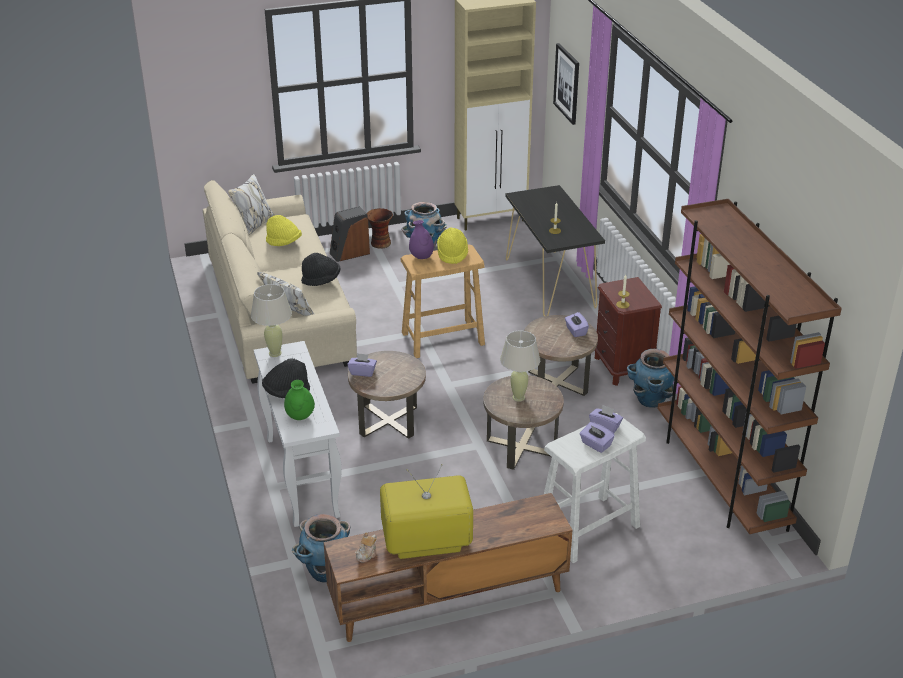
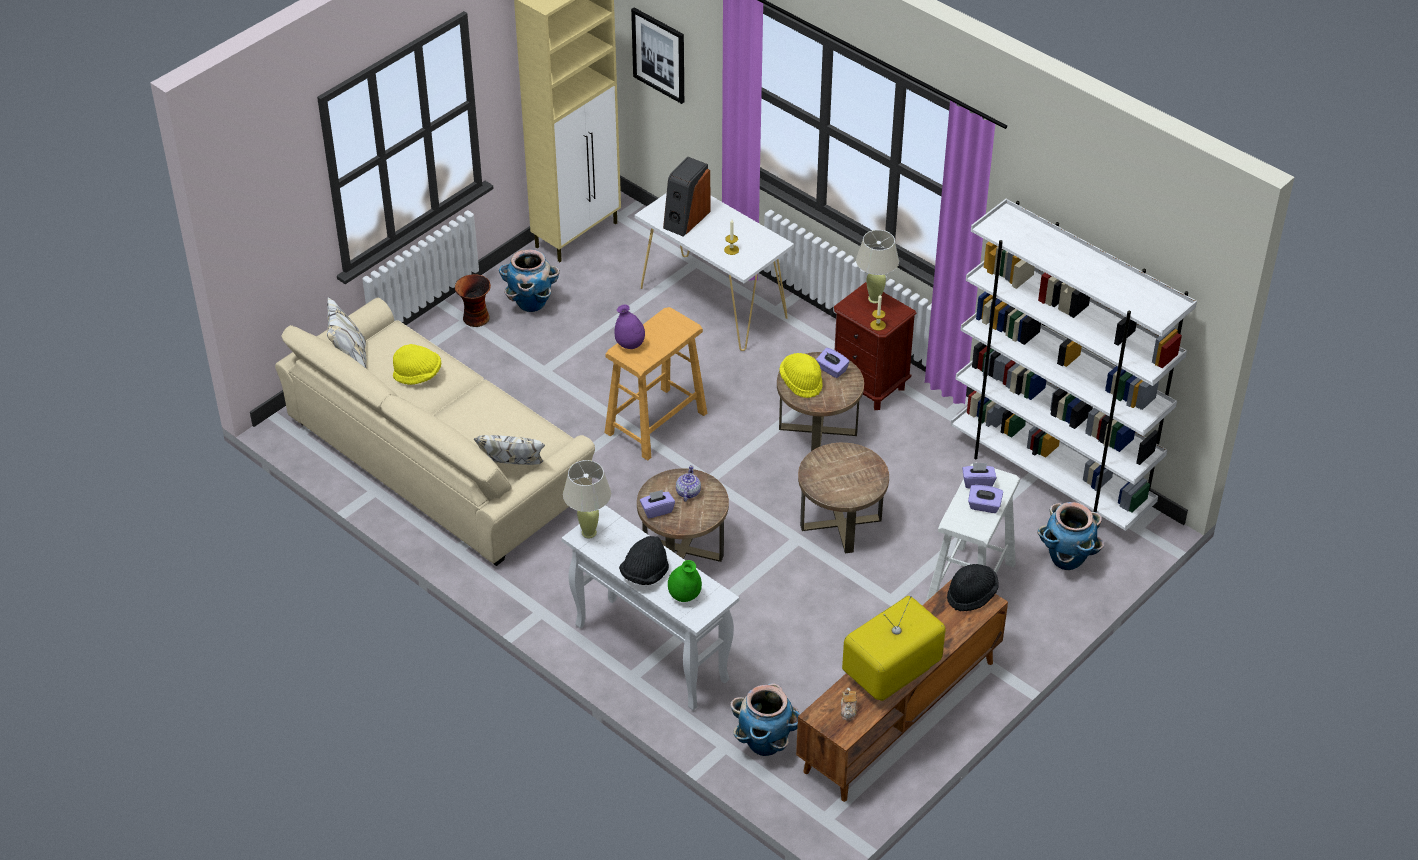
camera: 30 degrees left, 10 degrees up
black hat [301,253,341,286] -> black hat moved to [947,564,999,611]
speaker [330,206,370,262] -> speaker moved to [663,156,710,237]
yellow hat [437,228,468,264] -> yellow hat moved to [779,353,823,398]
beige table lamp [500,331,540,402] -> beige table lamp moved to [856,230,899,304]
black console table [505,185,605,316] -> white console table [635,193,794,351]
planter [627,349,675,408] -> planter moved to [1038,502,1104,570]
brown bookcase [657,199,842,534] -> white bookcase [951,199,1197,531]
none -> teapot [676,465,701,502]

